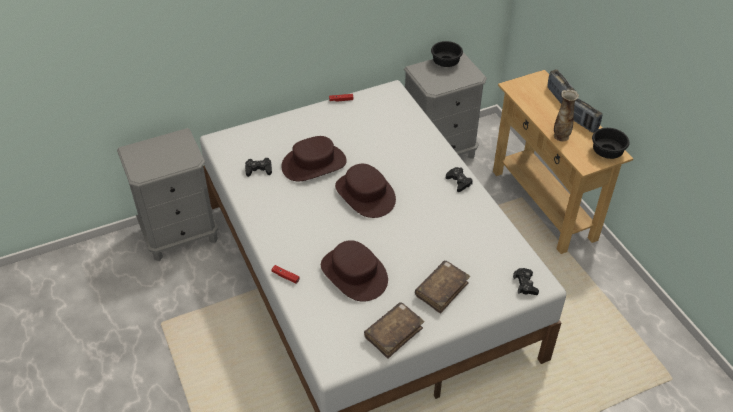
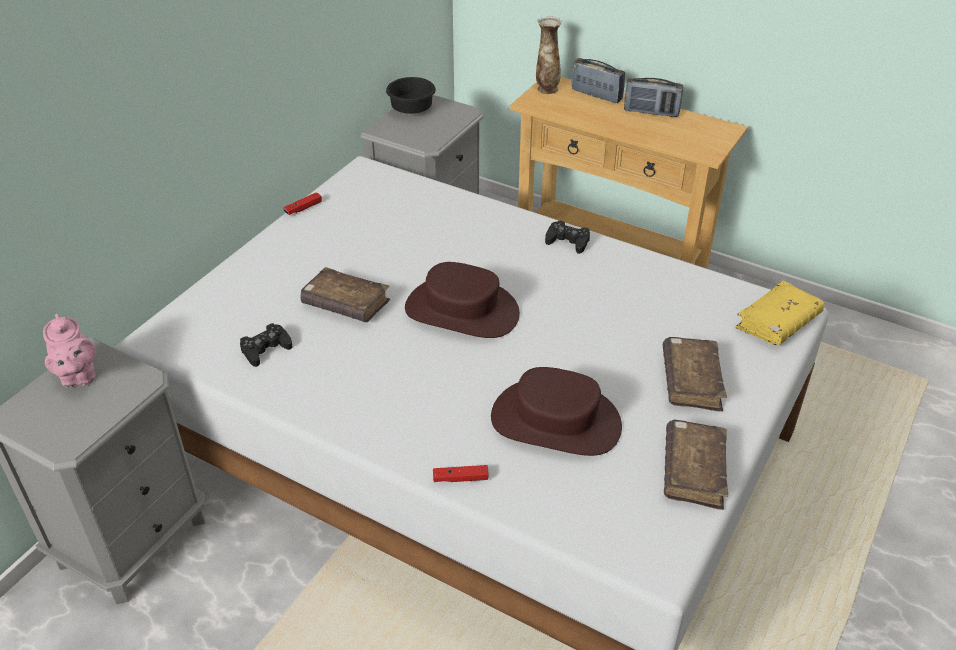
camera: 35 degrees left, 5 degrees down
brown hat [281,136,347,181] -> brown book [300,267,390,322]
black game controller [513,268,539,295] -> yellow book [736,281,825,346]
vase [554,90,579,141] -> vase moved to [536,16,562,94]
black bowl [592,128,629,159] -> none
none -> pink teapot [43,314,96,388]

